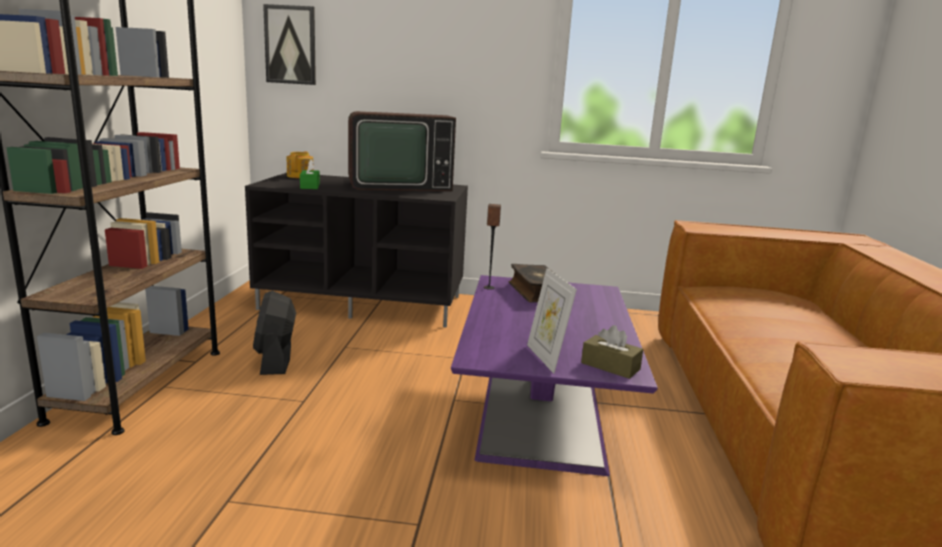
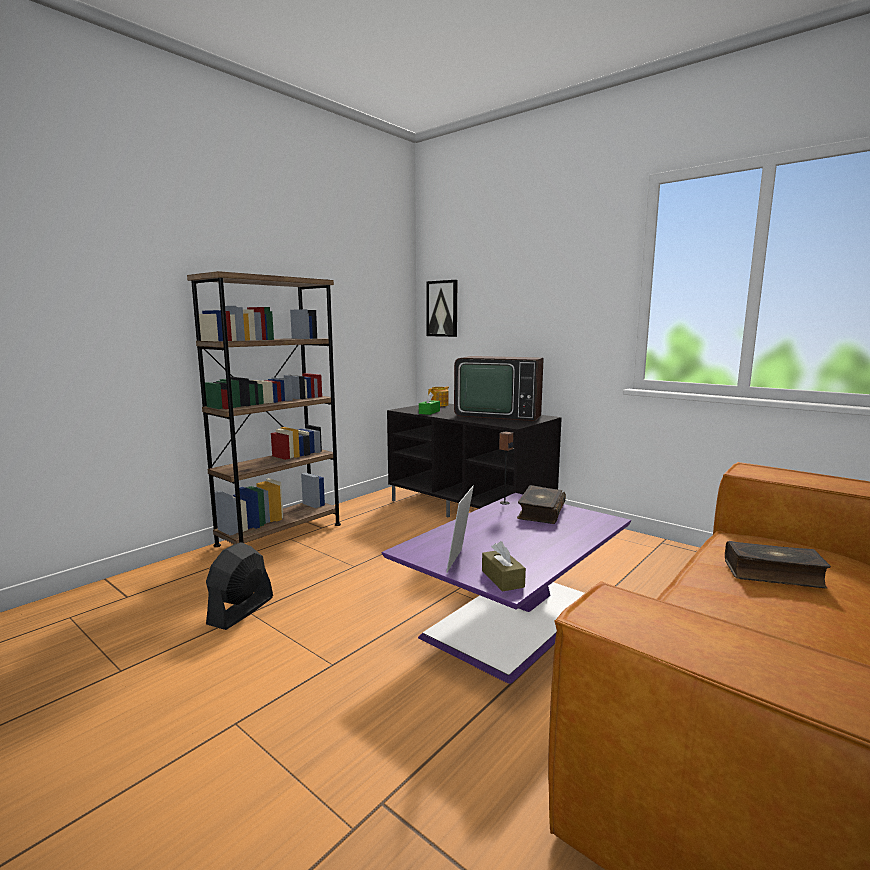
camera: 35 degrees right, 5 degrees down
black fan [253,291,296,375] -> black fan moved to [206,542,273,630]
none -> book [725,541,831,589]

